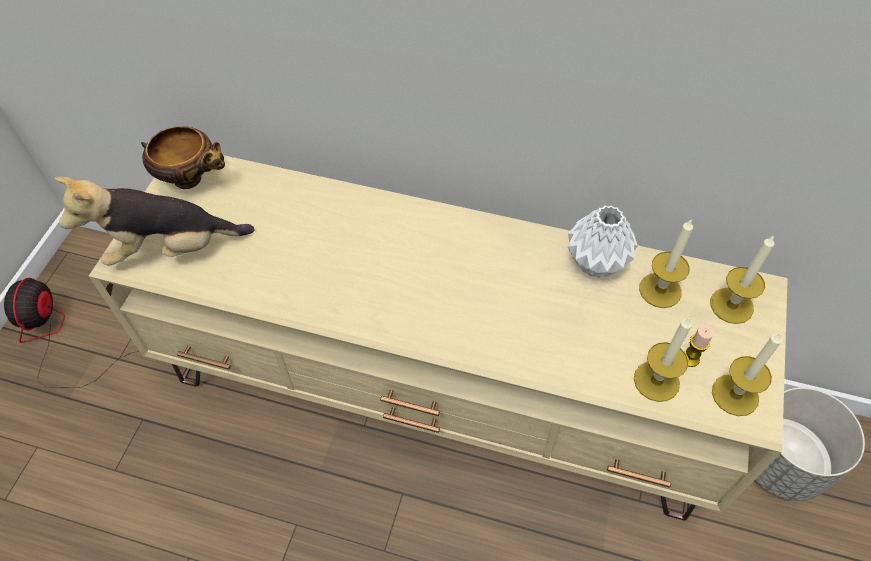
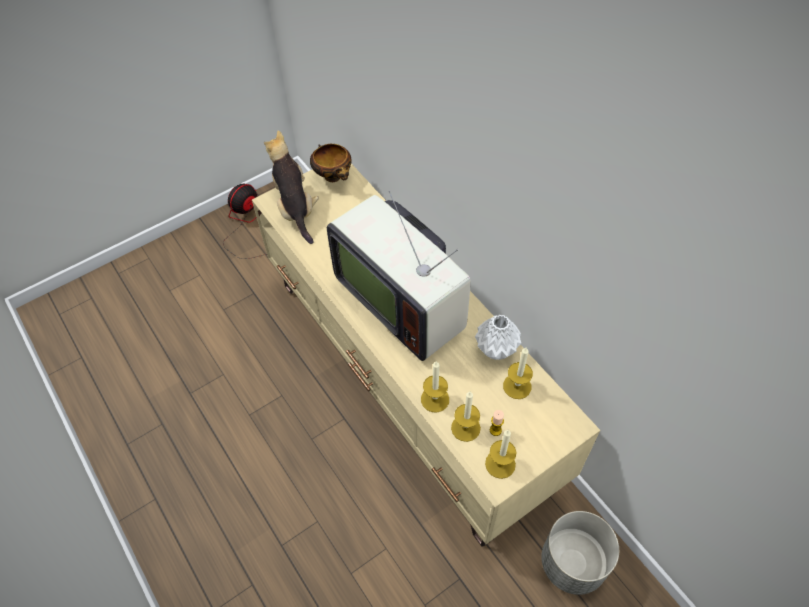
camera: 40 degrees right, 0 degrees up
plush toy [55,177,255,266] -> plush toy turned 45 degrees clockwise [264,130,319,244]
candle [710,235,774,324] -> candle moved to [421,361,449,412]
none -> television [327,191,471,361]

